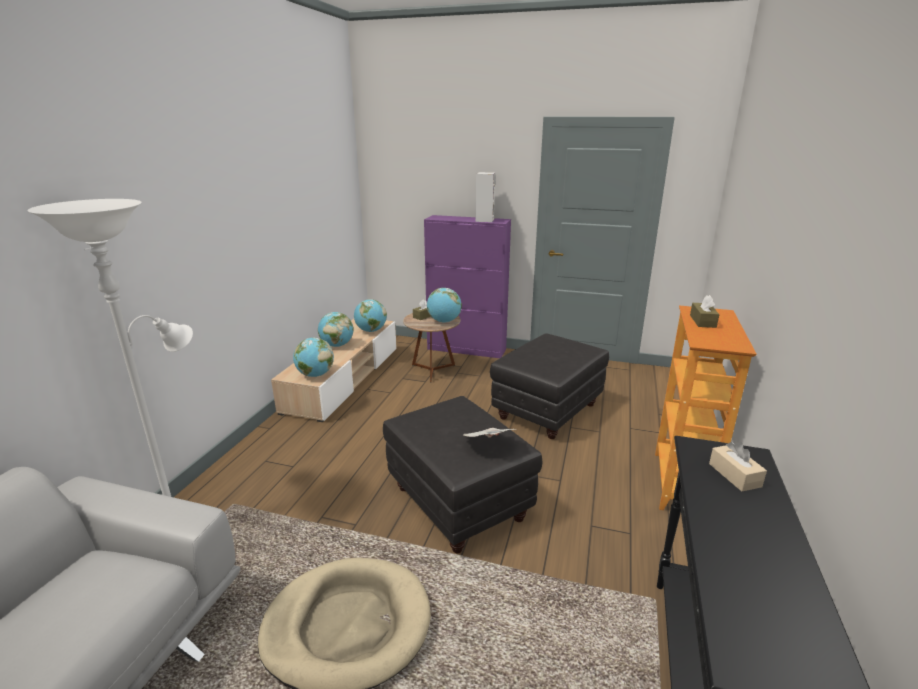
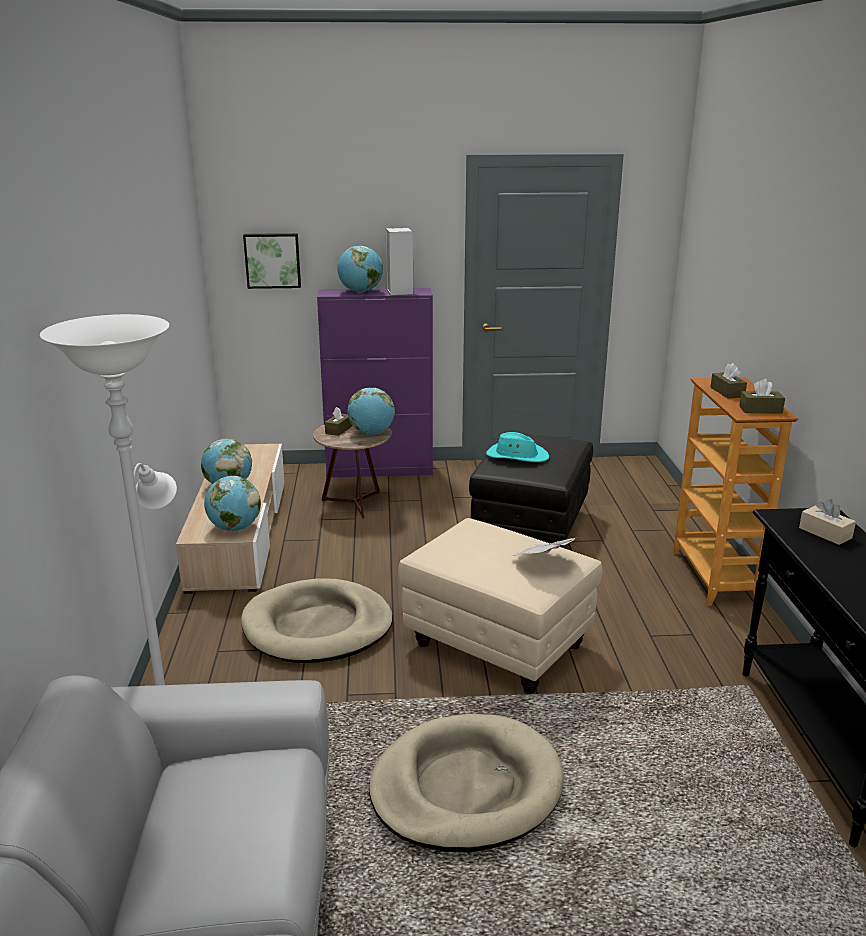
camera: 20 degrees left, 0 degrees up
globe [354,299,387,332] -> globe moved to [337,246,383,293]
black ottoman [383,396,542,553] -> beige ottoman [398,518,602,694]
none -> beige dog bed [241,578,393,663]
none -> picture [243,233,301,289]
none -> turquoise hat [486,432,549,462]
none -> brown tissue box [739,379,785,414]

